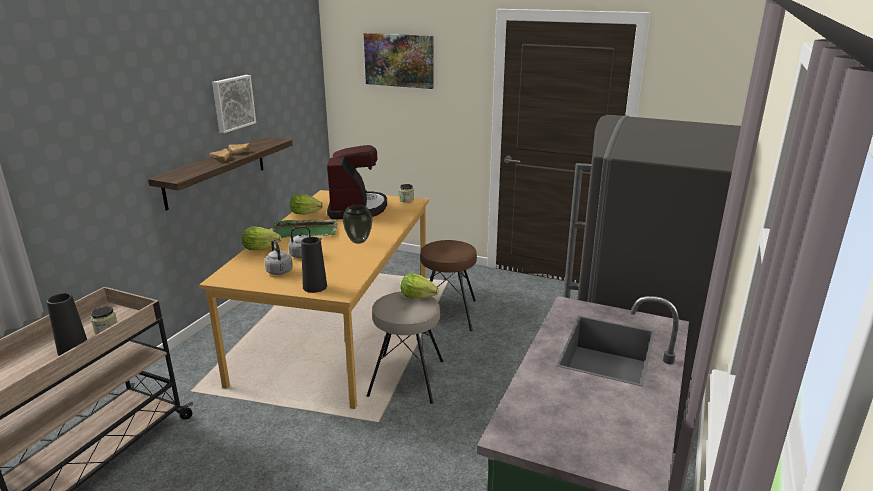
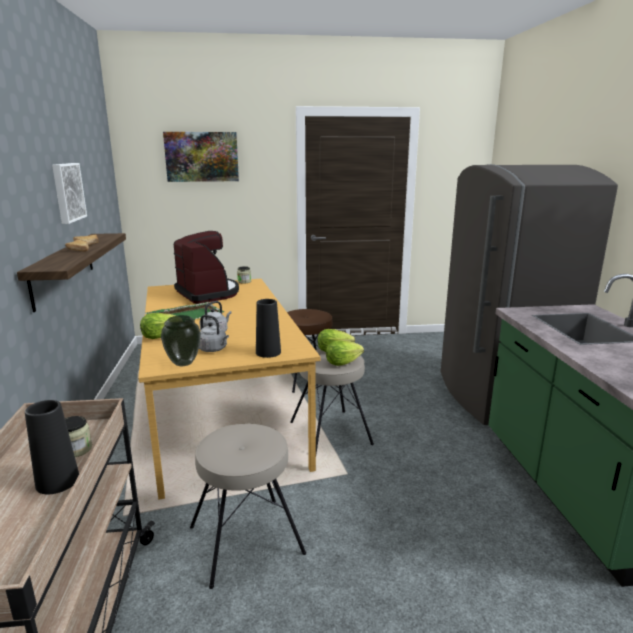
camera: 30 degrees left, 5 degrees down
lettuce [290,194,323,215] -> lettuce moved to [326,340,364,366]
vase [343,204,373,244] -> vase moved to [161,315,201,366]
none -> beige stool [190,424,306,589]

